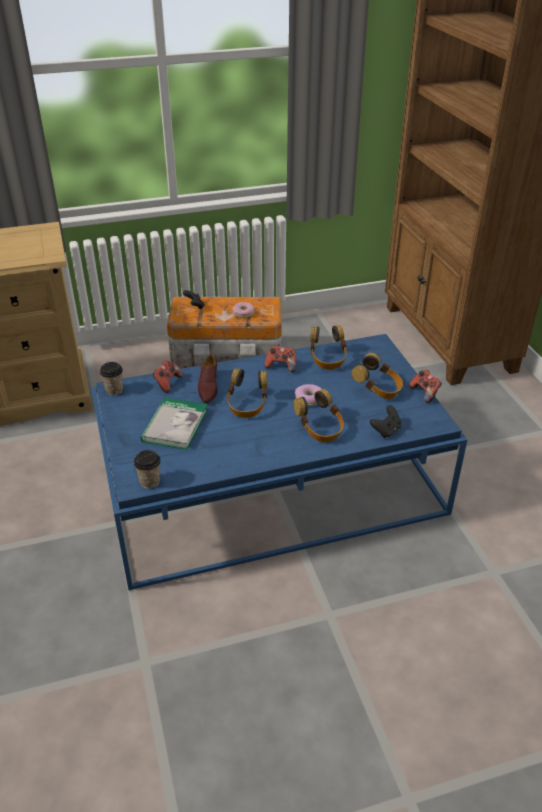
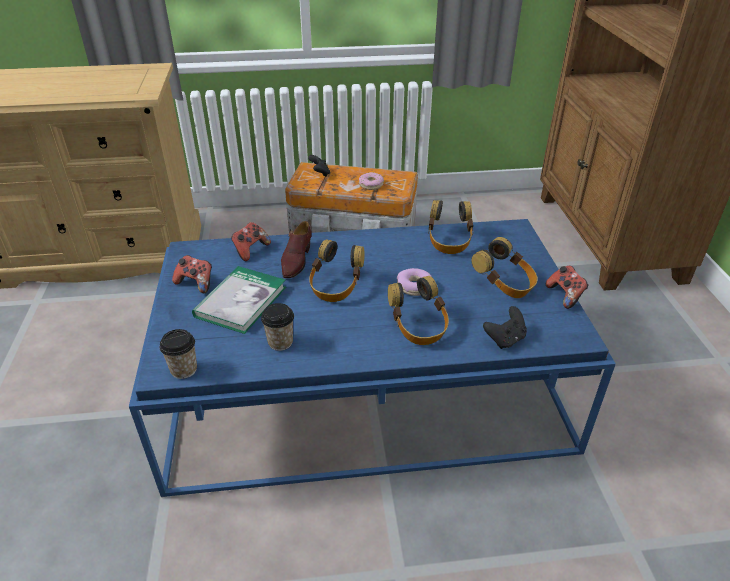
camera: 10 degrees right, 0 degrees up
cup [100,362,123,395] -> cup moved to [261,303,294,351]
game controller [264,345,296,372] -> game controller moved to [172,255,212,293]

